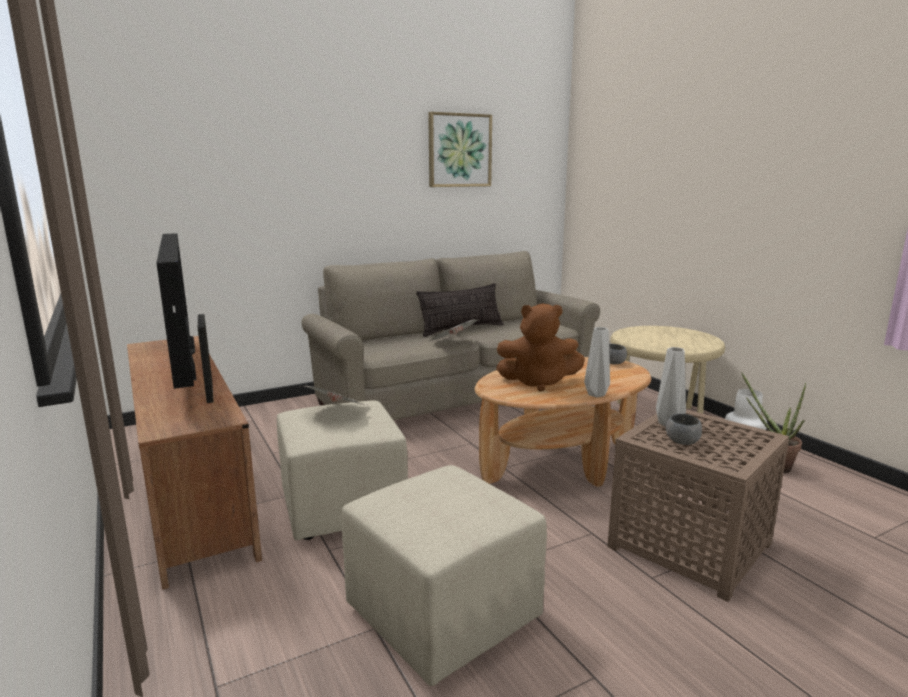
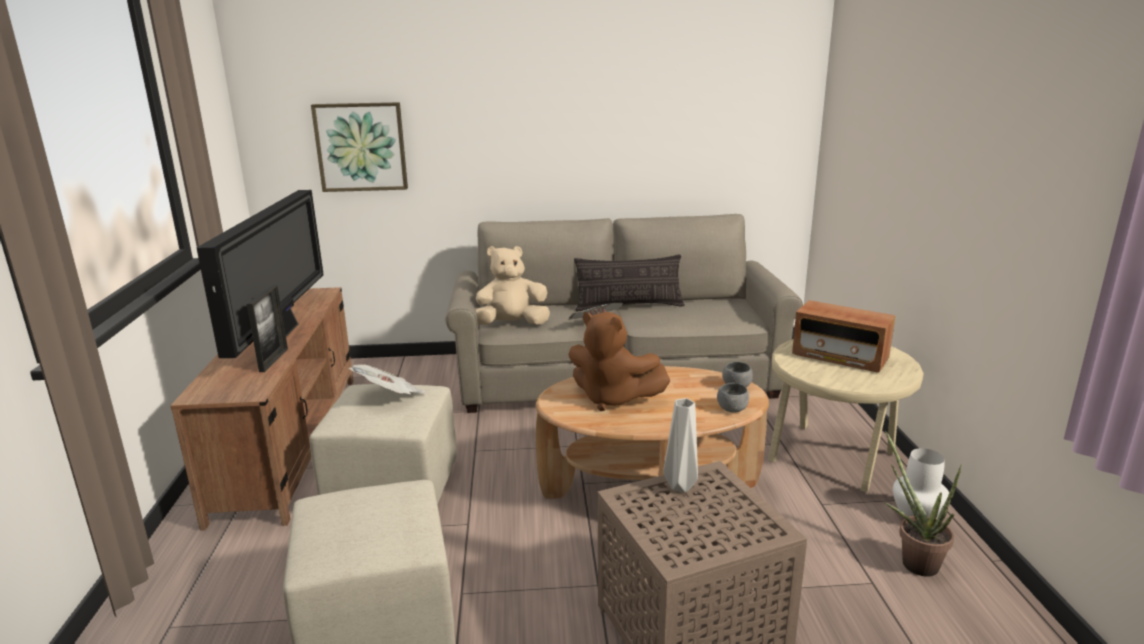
camera: 25 degrees right, 5 degrees up
picture [428,112,492,187] -> picture moved to [311,102,408,192]
grey vase [584,327,610,397] -> none
grey bowl [666,413,702,445] -> grey bowl moved to [717,383,749,413]
none -> beige plush toy [476,246,550,325]
none -> radio [792,300,896,373]

